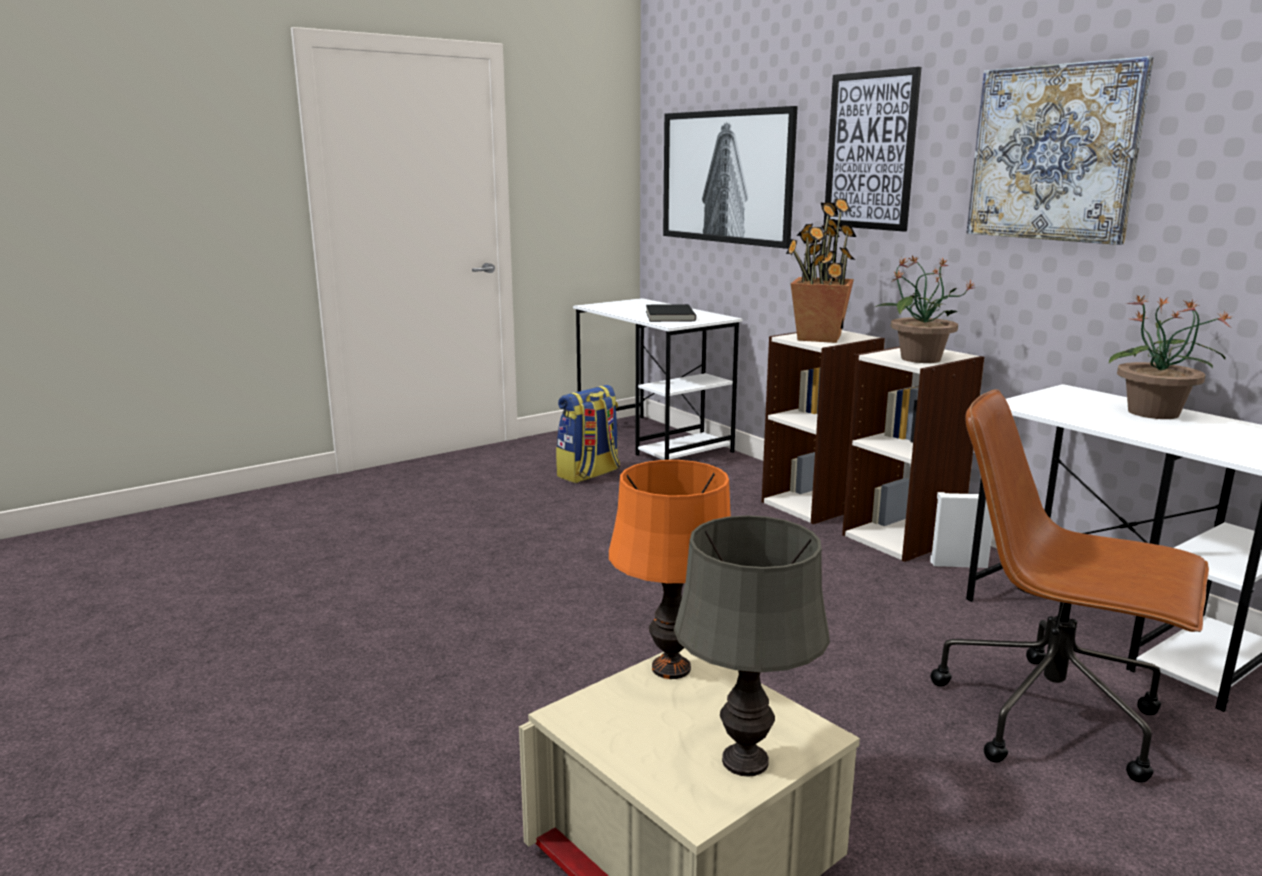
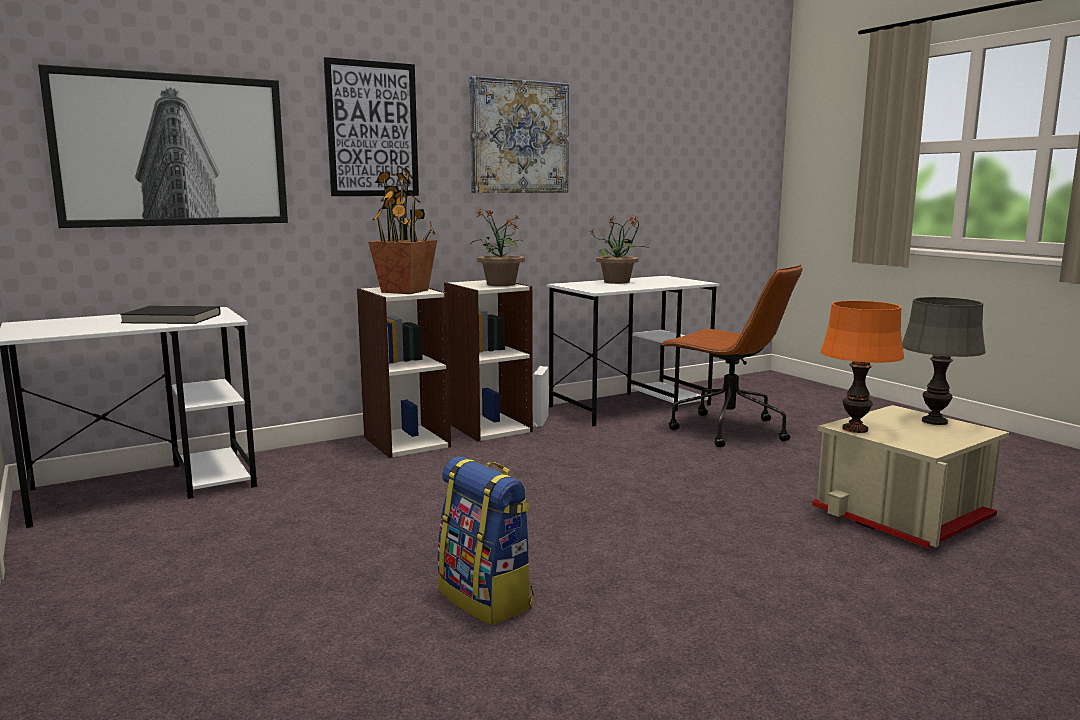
camera: 85 degrees left, 5 degrees down
backpack [556,385,620,483] -> backpack moved to [437,456,534,625]
brown office chair [931,389,1209,783] -> brown office chair turned 90 degrees counterclockwise [661,264,803,447]

